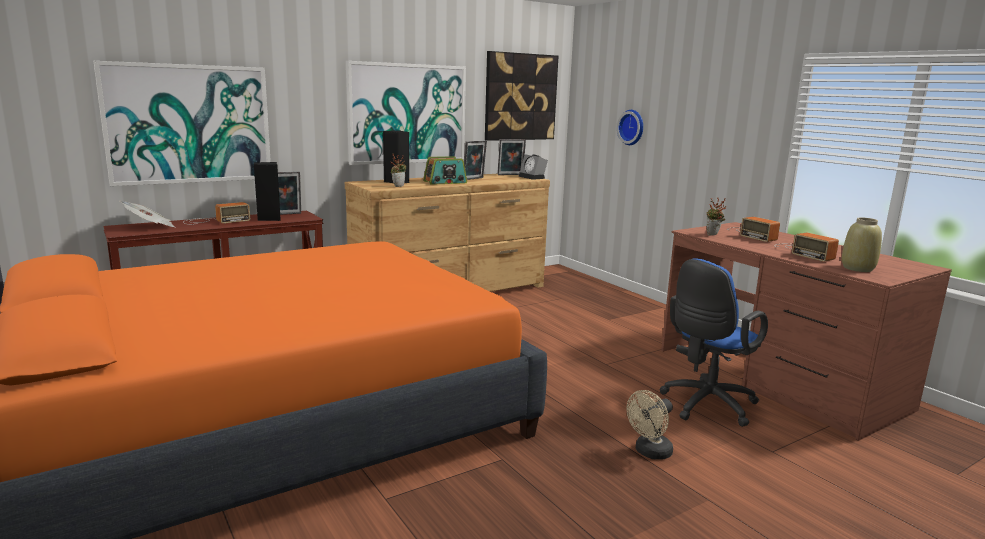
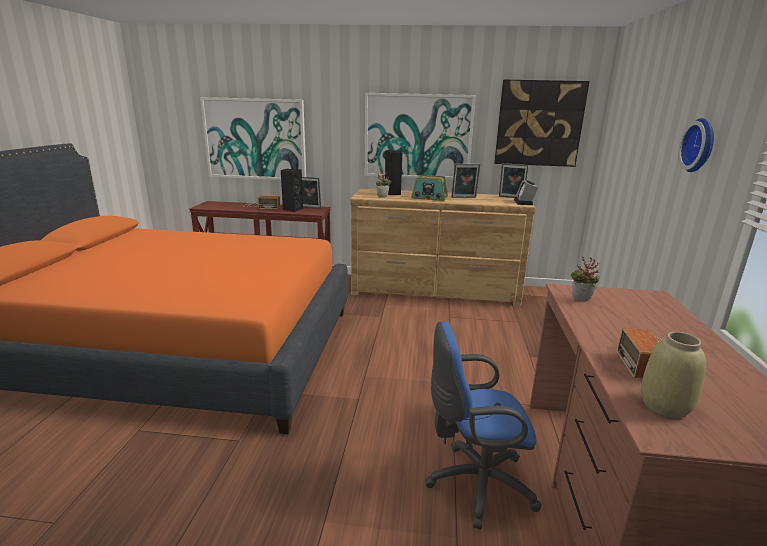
camera: 40 degrees right, 5 degrees up
newspaper [120,201,175,227] -> none
wall clock [617,110,643,145] -> wall clock moved to [678,118,714,172]
beige fan [627,390,673,460] -> none
radio [727,217,780,242] -> none

